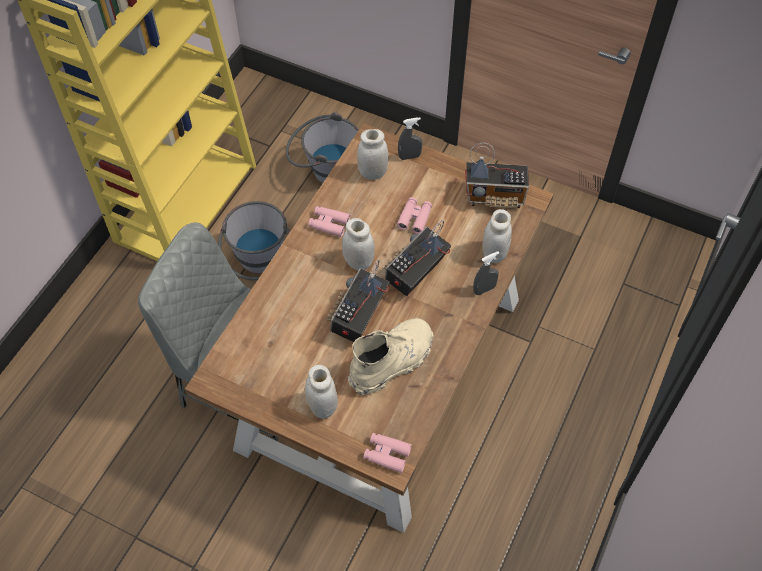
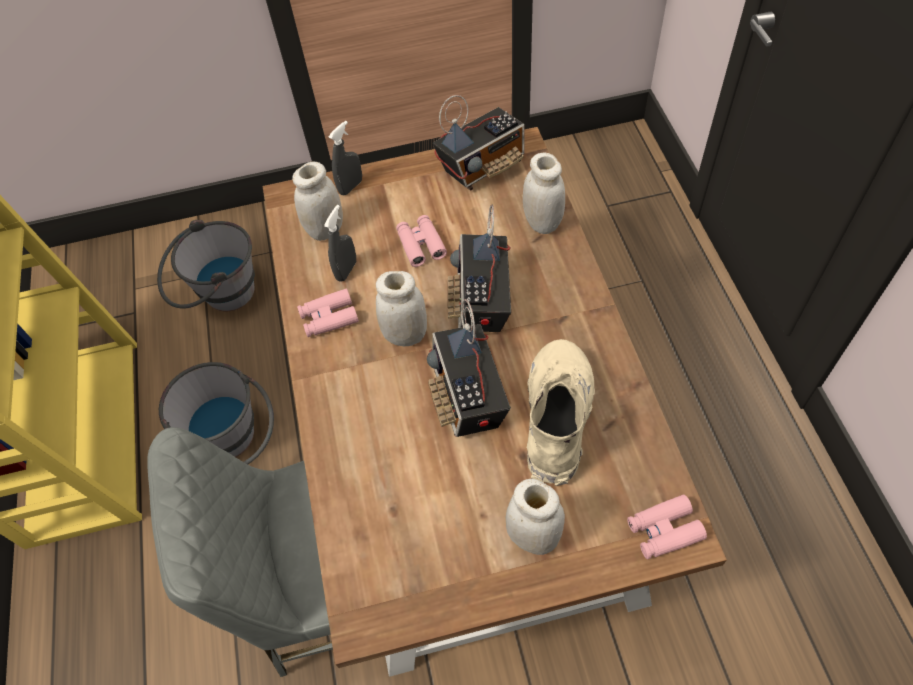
camera: 35 degrees left, 0 degrees up
grey spray bottle [473,251,499,295] -> grey spray bottle moved to [324,205,356,282]

